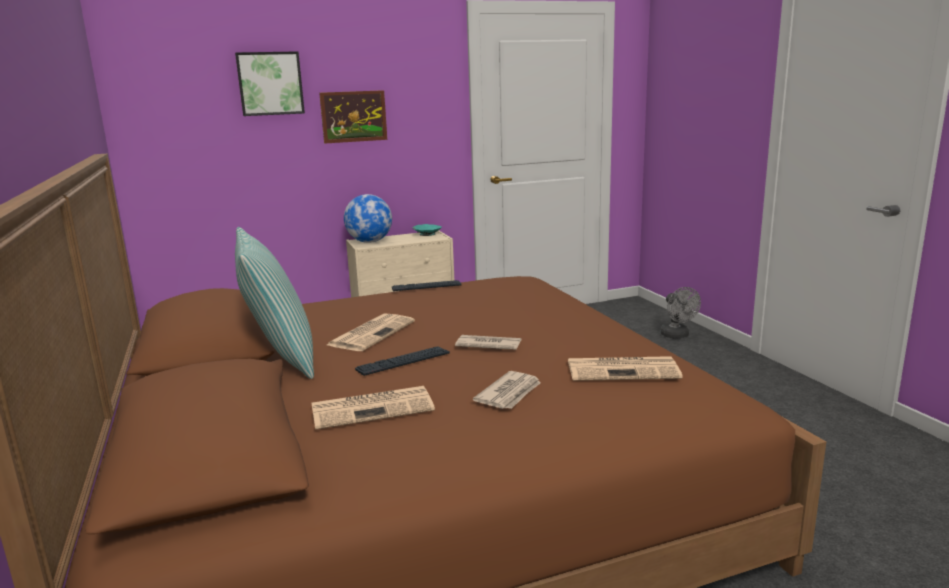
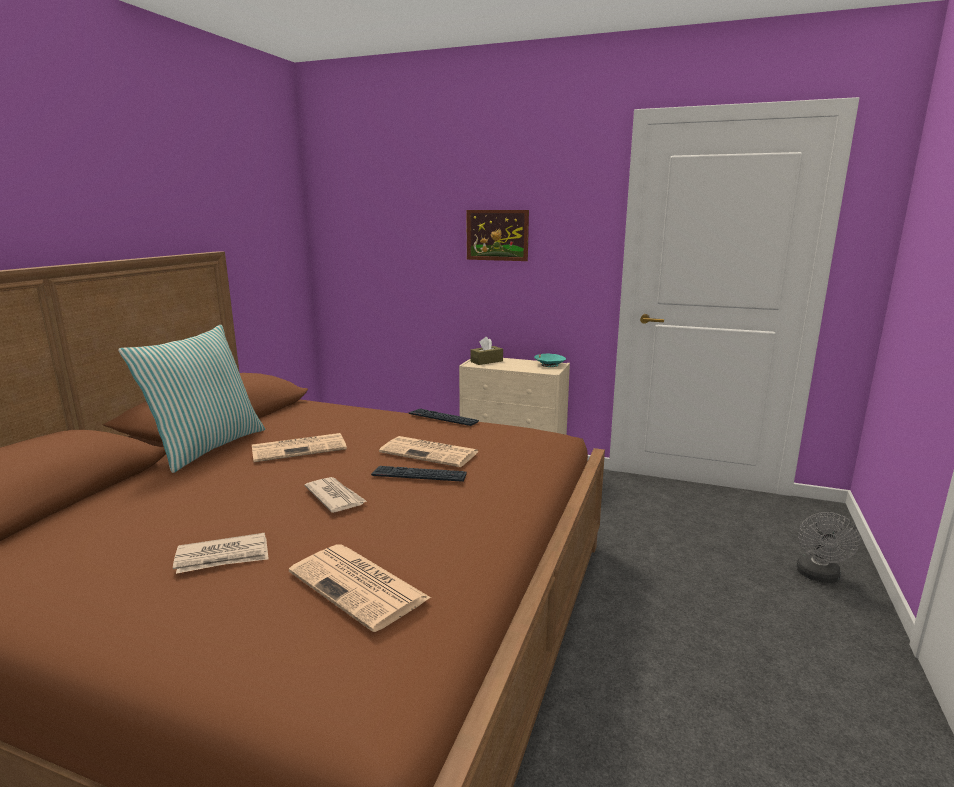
camera: 40 degrees right, 0 degrees up
picture [235,51,305,116] -> none
newspaper [312,386,435,430] -> newspaper moved to [379,436,479,467]
globe [344,194,392,243] -> brown tissue box [470,337,503,365]
keyboard [355,346,450,376] -> keyboard moved to [371,466,467,482]

